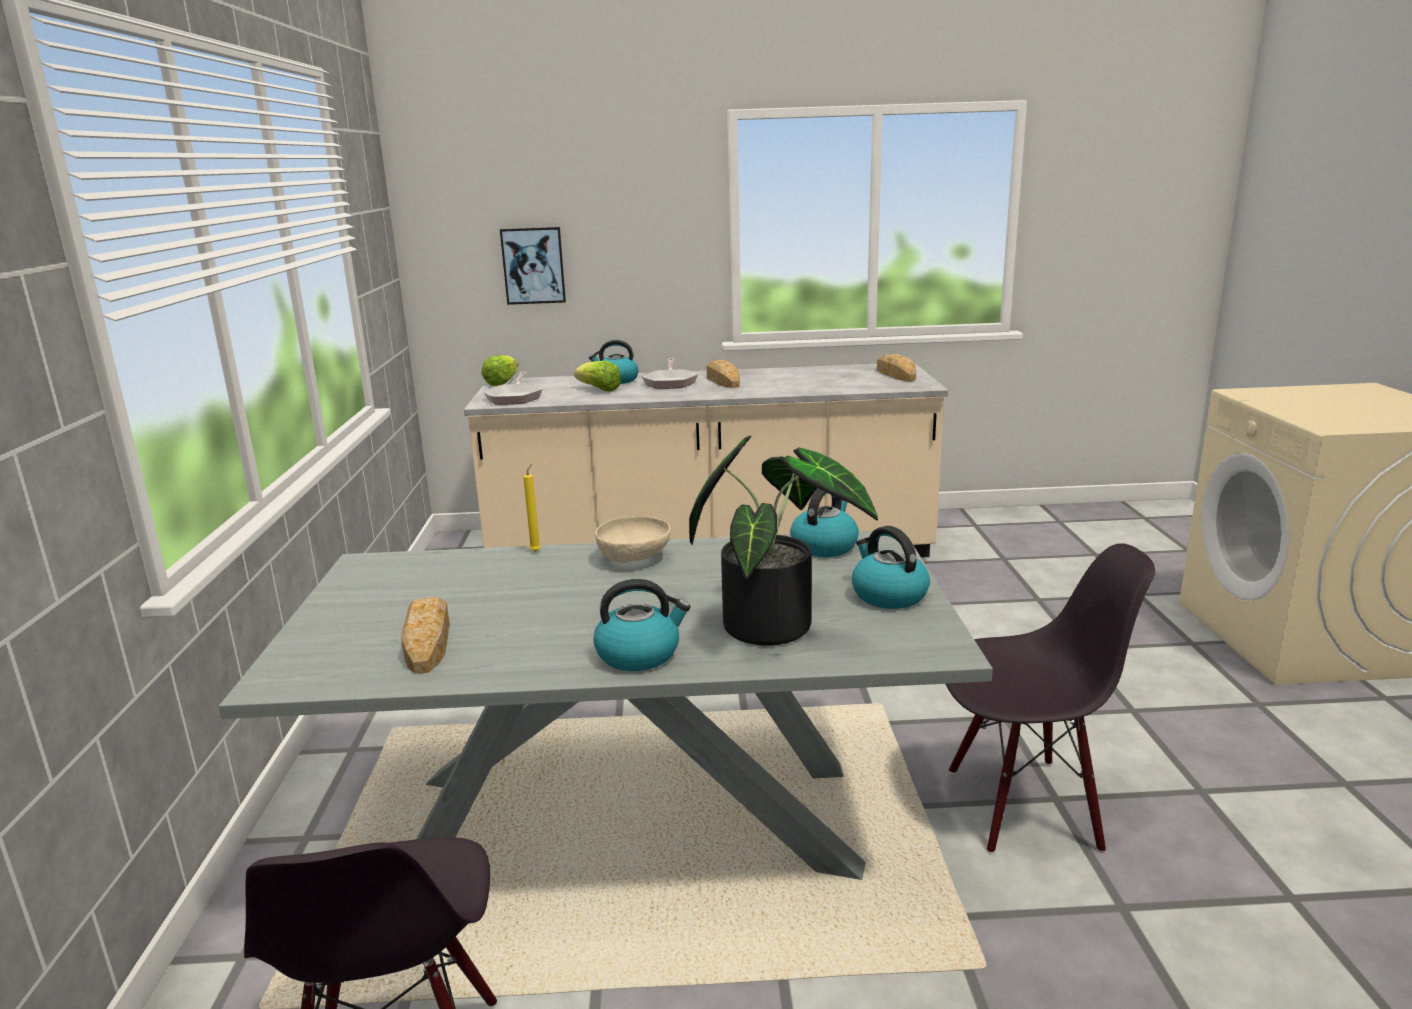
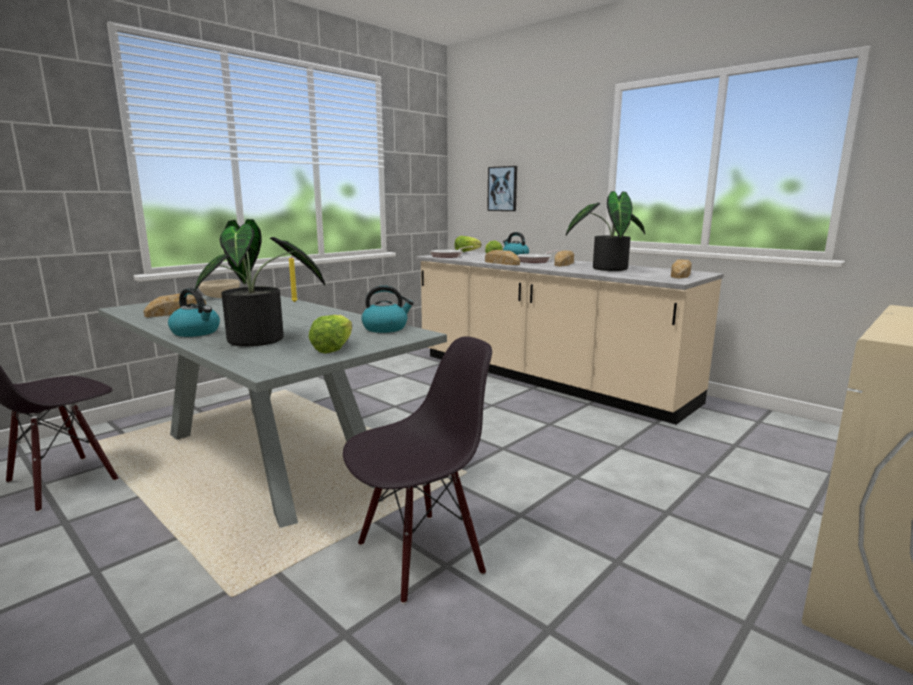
camera: 45 degrees right, 5 degrees down
beige bowl [595,516,671,563] -> beige bowl moved to [199,279,240,298]
kettle [852,526,930,609] -> lettuce [309,315,352,353]
black chair [946,543,1155,854] -> black chair turned 75 degrees counterclockwise [343,336,492,604]
none -> bread [485,250,520,265]
none -> potted plant [566,191,645,271]

